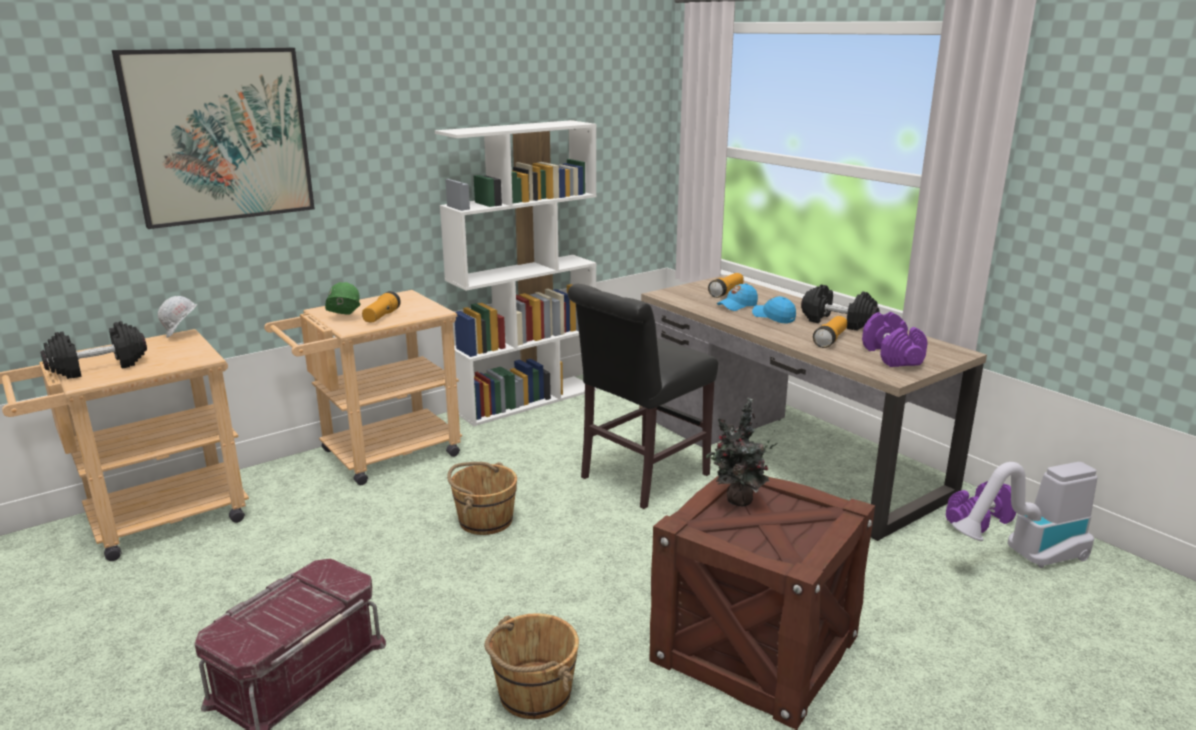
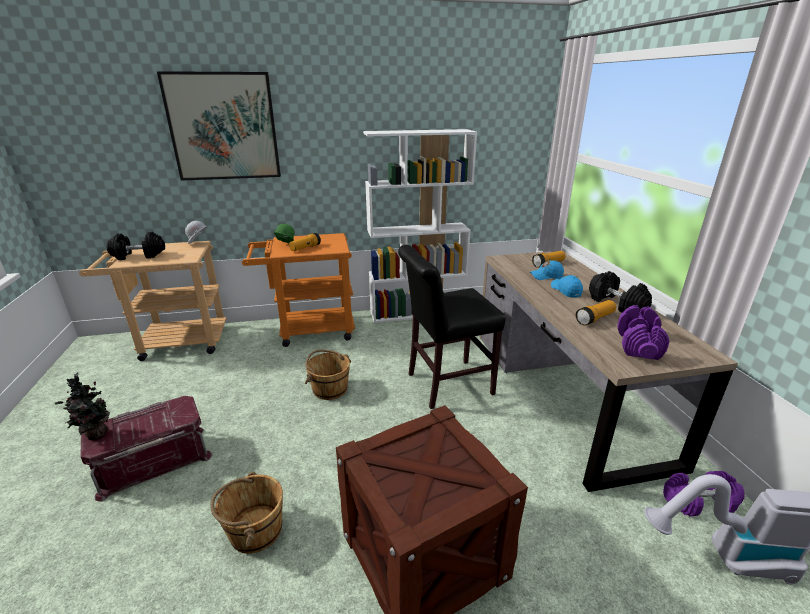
camera: 25 degrees right, 5 degrees up
beige cart [264,290,462,485] -> orange cart [242,233,355,347]
potted plant [706,397,777,507] -> potted plant moved to [55,372,110,440]

